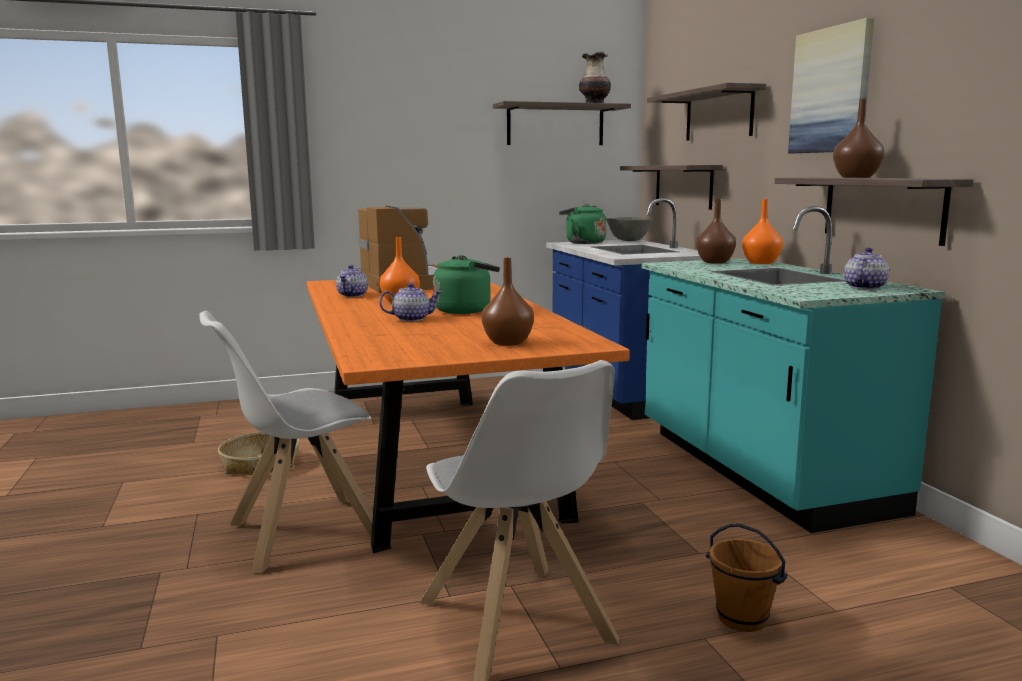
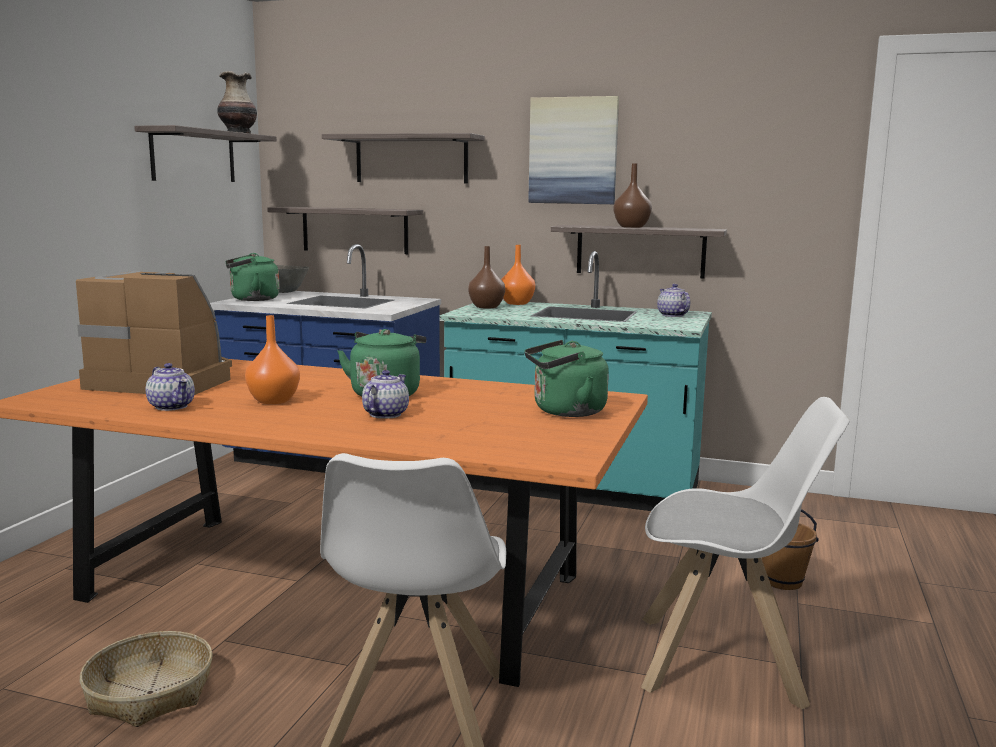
camera: 55 degrees left, 0 degrees up
brown vase [482,258,534,346] -> green kettle [524,340,609,417]

